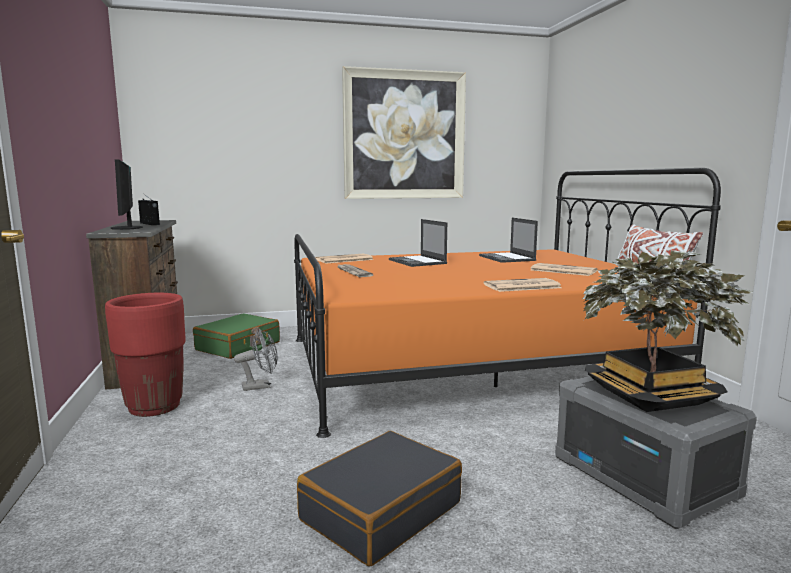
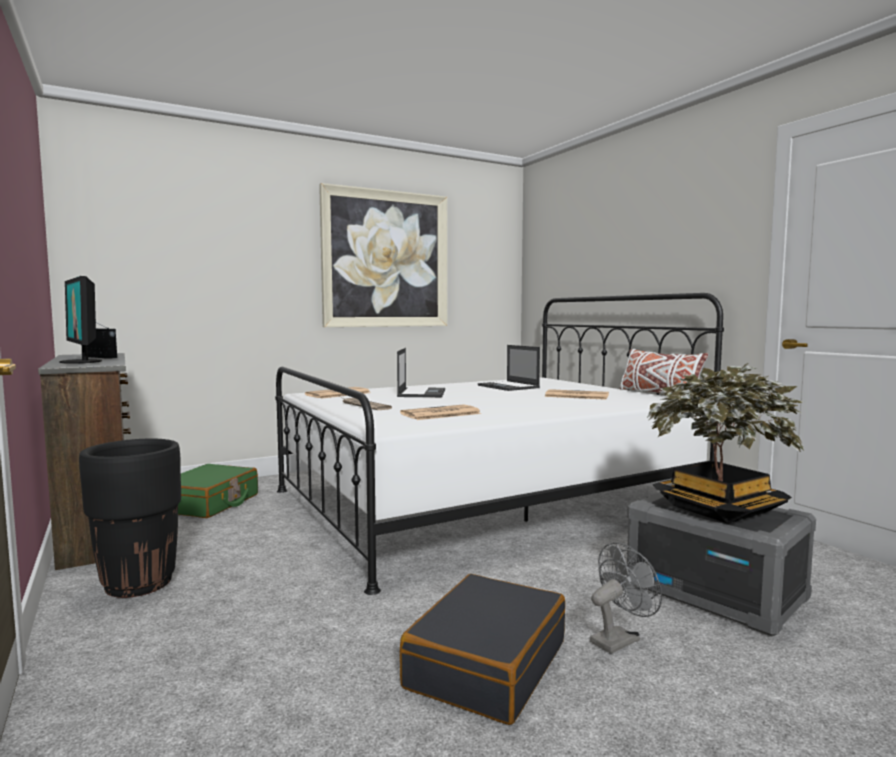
camera: 15 degrees left, 5 degrees down
red planter [105,293,186,417] -> black planter [79,438,181,598]
grey fan [234,329,278,391] -> grey fan moved to [590,542,662,654]
orange bed [294,168,721,438] -> white bed [275,293,724,595]
laptop [389,219,447,267] -> laptop turned 135 degrees counterclockwise [397,348,445,397]
newspaper [484,278,562,292] -> newspaper moved to [400,404,481,420]

